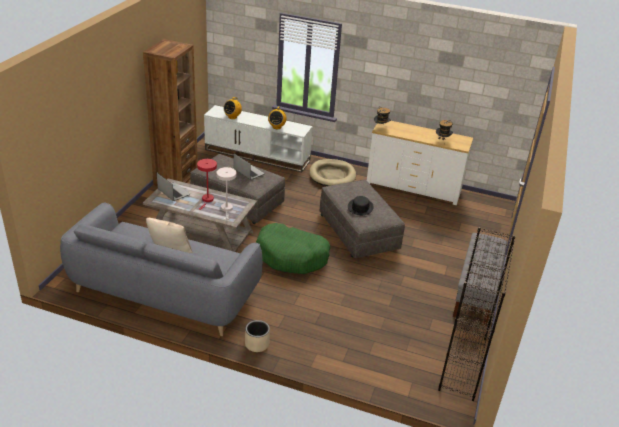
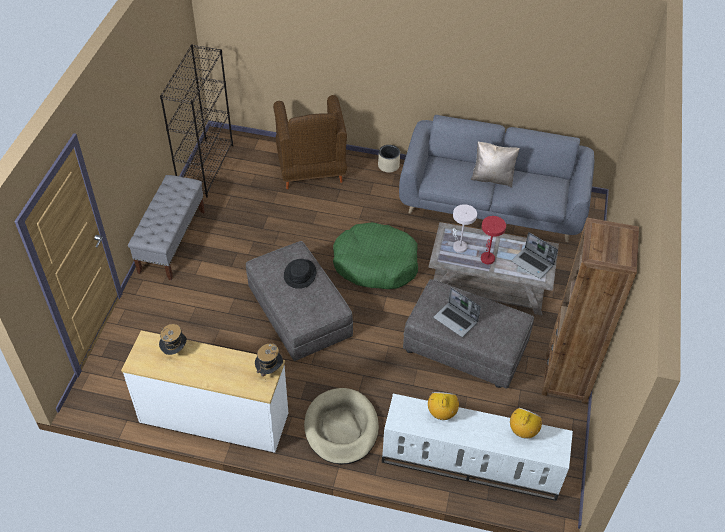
camera: 175 degrees right, 15 degrees up
none -> brown armchair [273,95,347,189]

